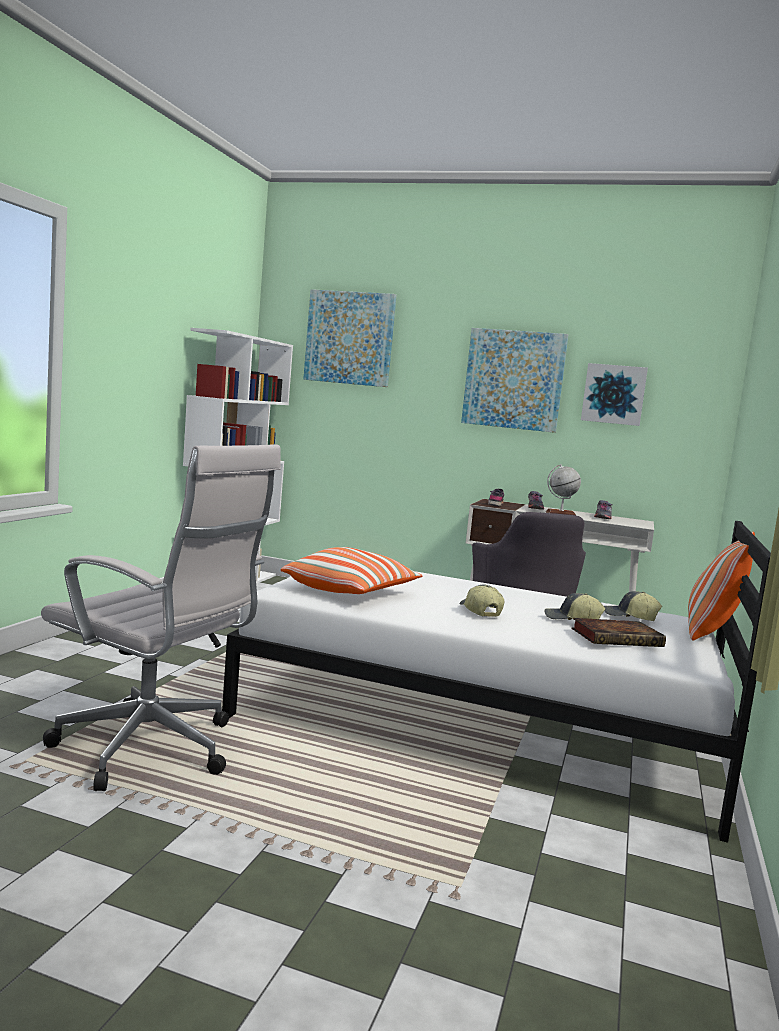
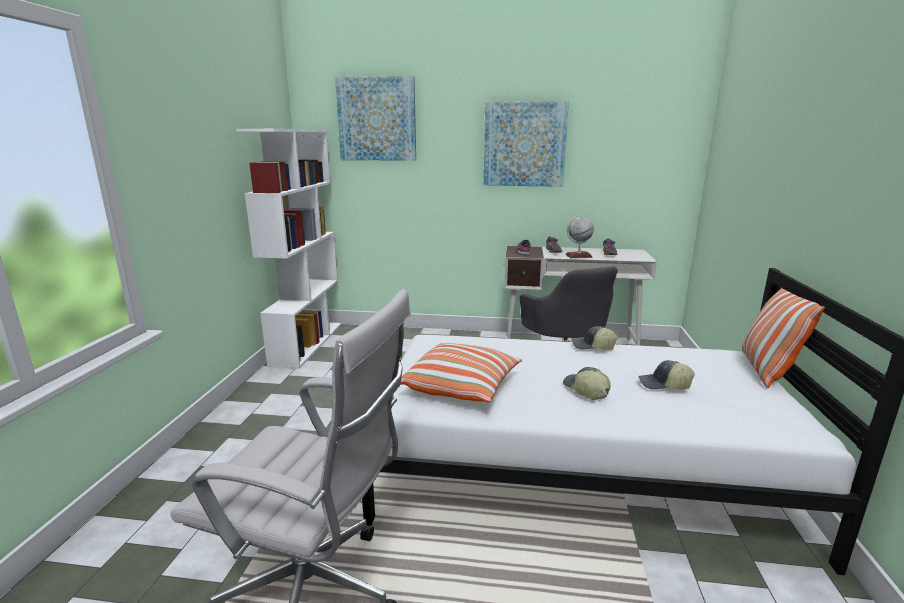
camera: 10 degrees left, 10 degrees up
book [571,618,666,647] -> none
picture [581,363,648,426] -> none
cap [604,591,662,621] -> cap moved to [572,326,618,350]

